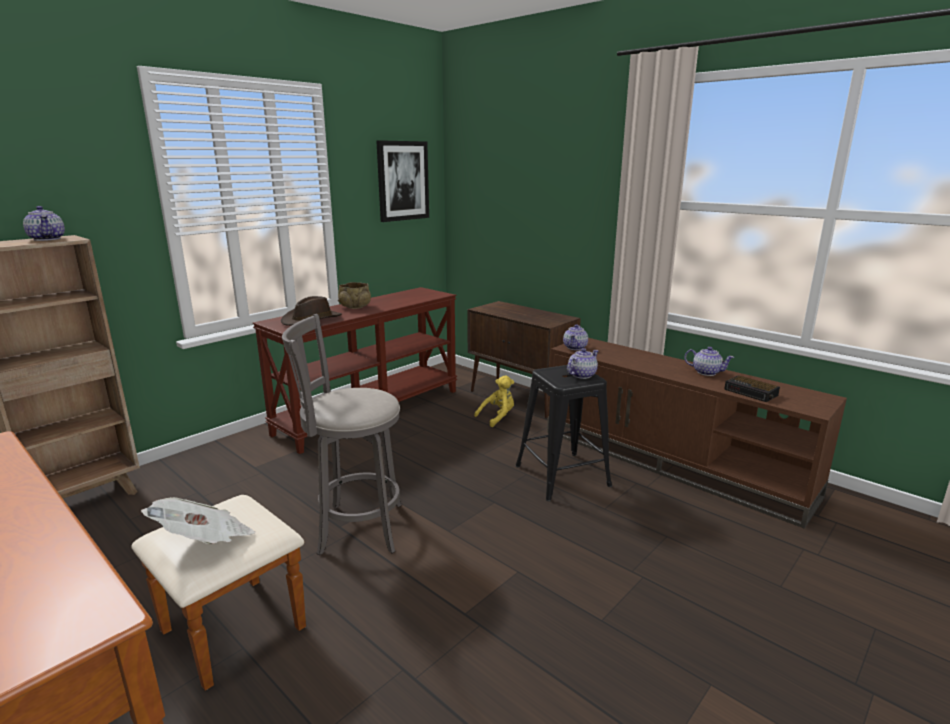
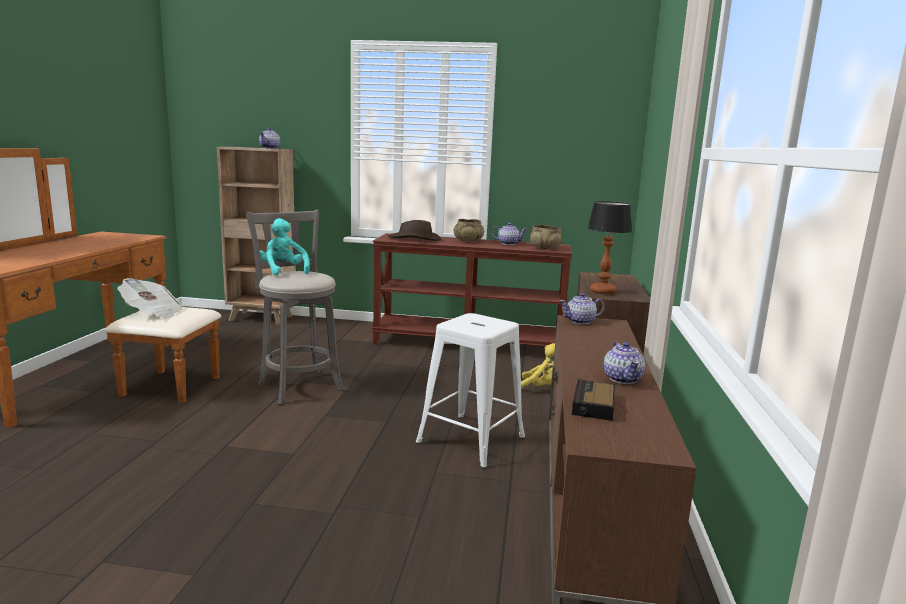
camera: 55 degrees right, 5 degrees down
picture [376,140,429,222] -> none
black stool [515,365,612,501] -> white stool [416,313,525,469]
teapot [567,348,598,379] -> teapot moved to [491,223,528,245]
none -> turquoise plush toy [260,218,310,275]
none -> beige bowl [530,225,562,250]
none -> table lamp [587,201,632,294]

